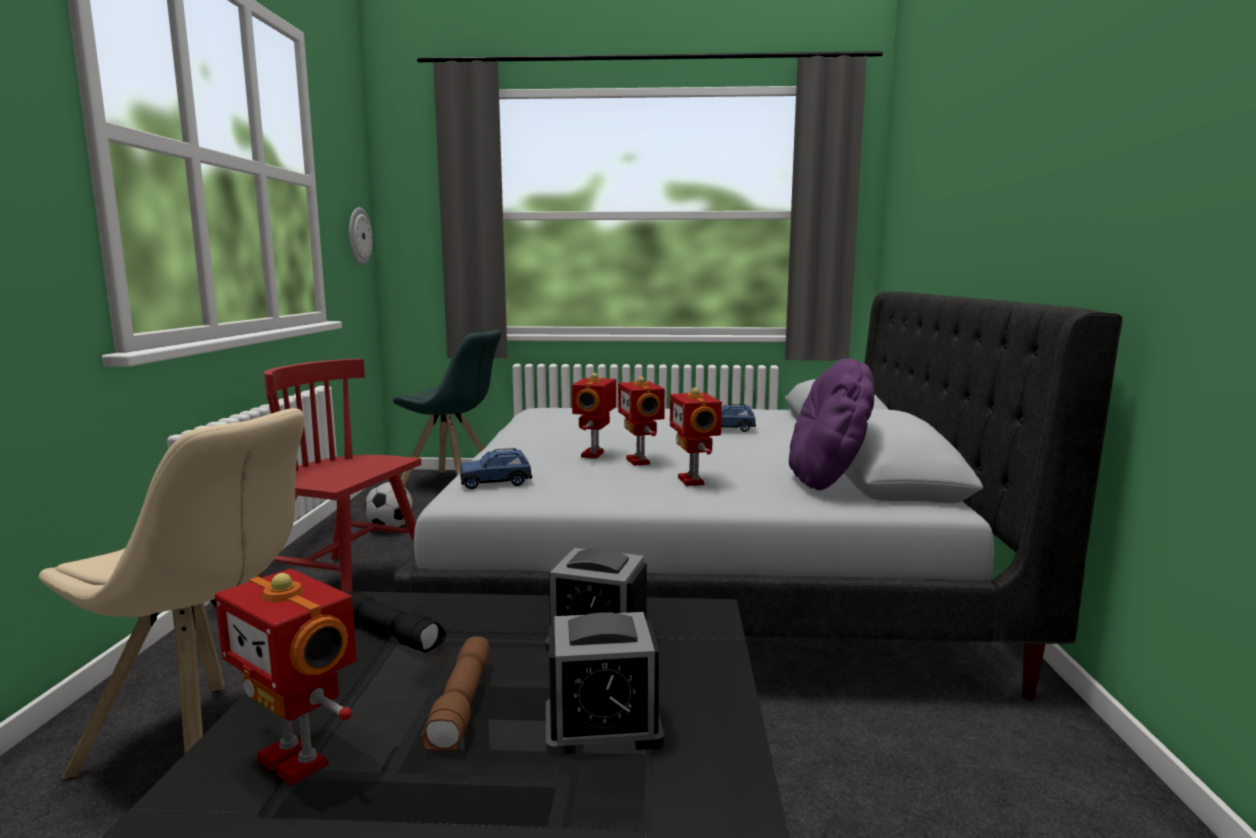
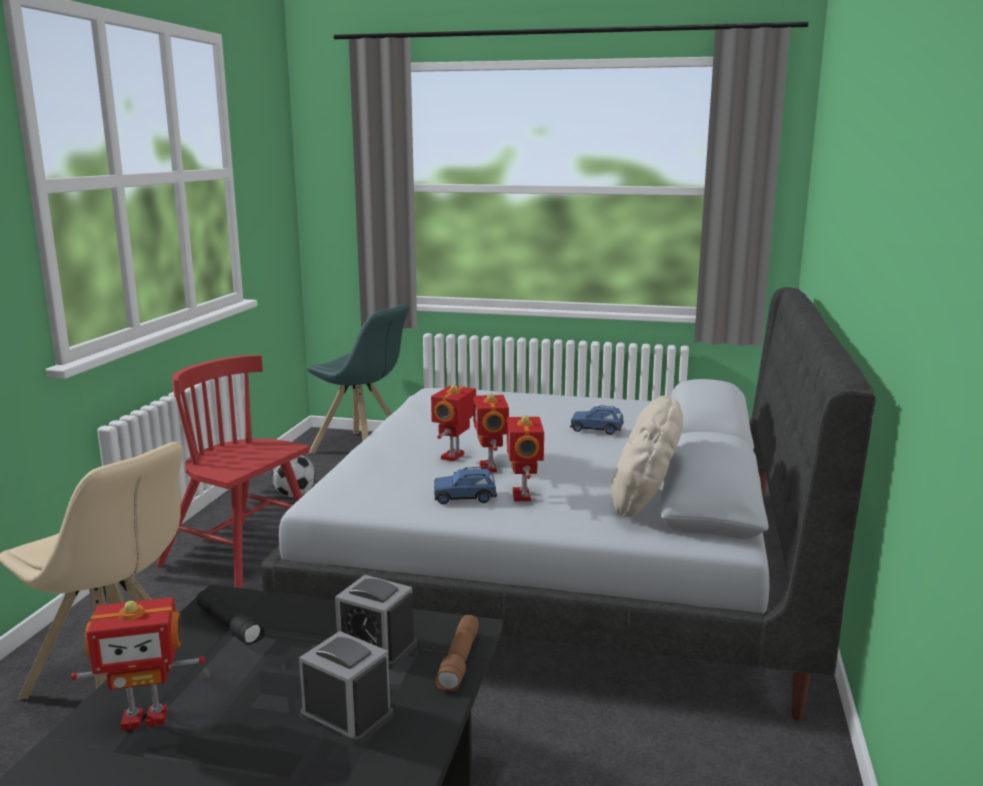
camera: 10 degrees right, 5 degrees up
toy robot [215,568,357,786] -> toy robot turned 60 degrees counterclockwise [71,597,205,731]
wall clock [349,207,373,265] -> none
brown flashlight [421,637,490,751] -> brown flashlight moved to [435,615,479,691]
blue toy car [460,448,532,489] -> blue toy car moved to [434,467,497,504]
alarm clock [546,612,664,756] -> alarm clock turned 150 degrees counterclockwise [299,631,394,745]
purple pillow [789,359,875,491] -> beige pillow [611,396,683,517]

